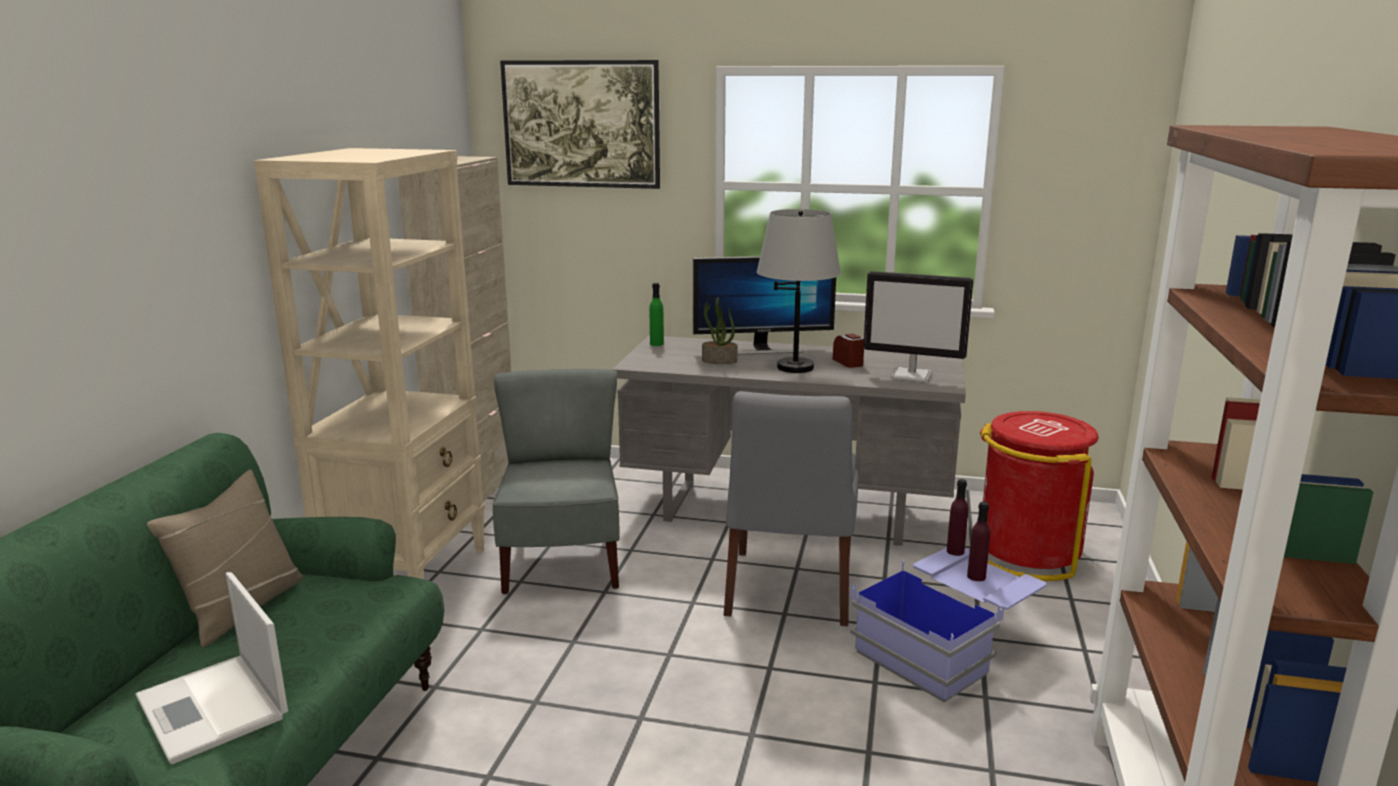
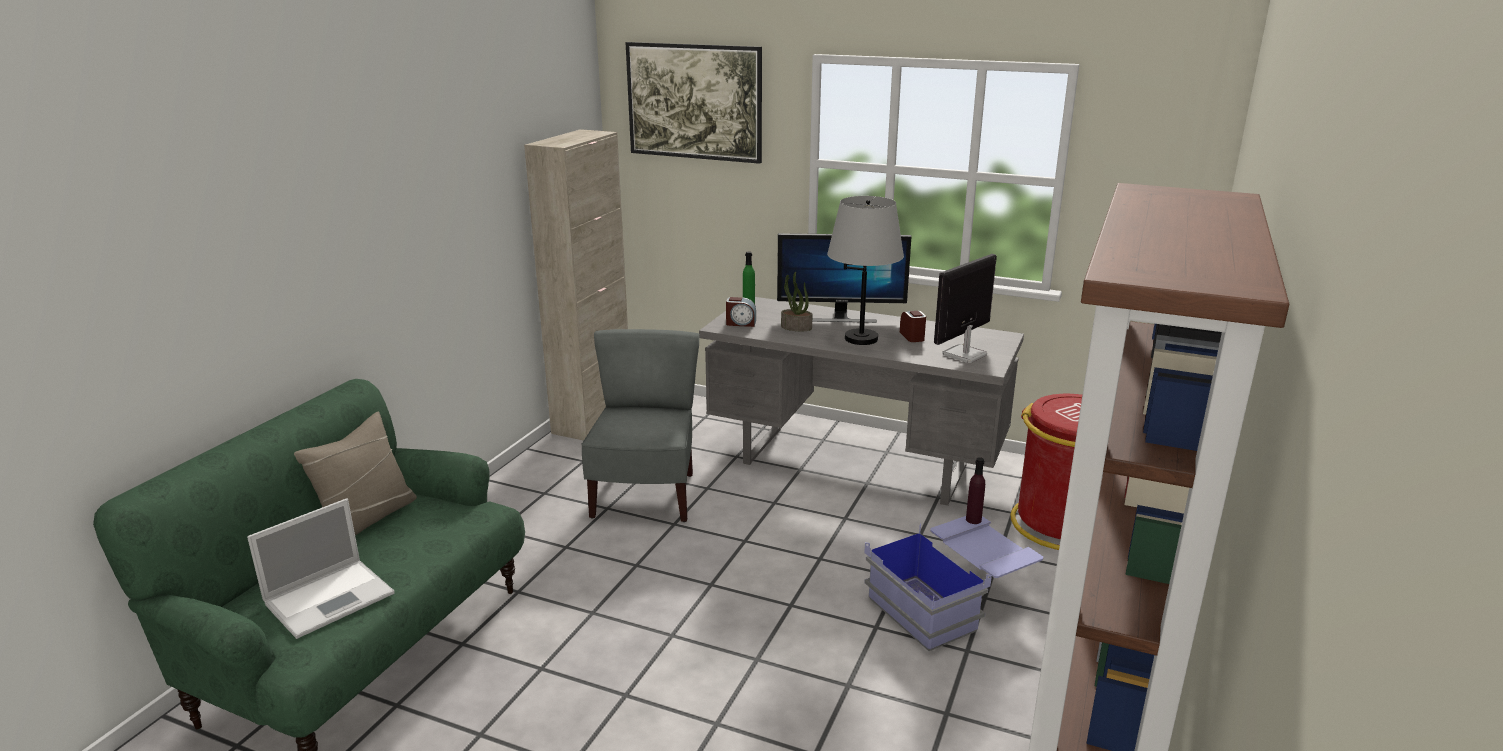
camera: 10 degrees right, 5 degrees up
laptop [135,572,288,764] -> laptop turned 105 degrees counterclockwise [247,498,394,639]
beige bookcase [254,148,485,579] -> none
grey chair [724,391,858,626] -> none
monitor [863,271,973,383] -> monitor turned 105 degrees clockwise [934,254,997,363]
purple bottle [967,502,990,581] -> none
none -> alarm clock [726,297,756,327]

